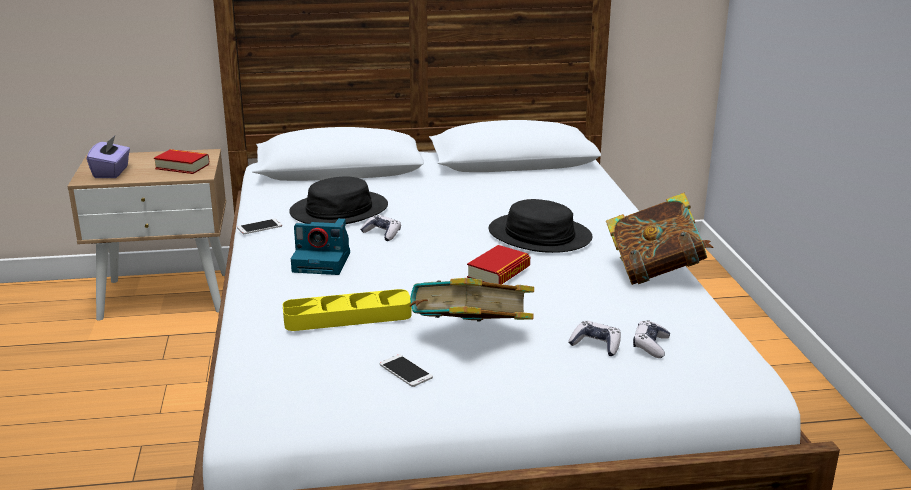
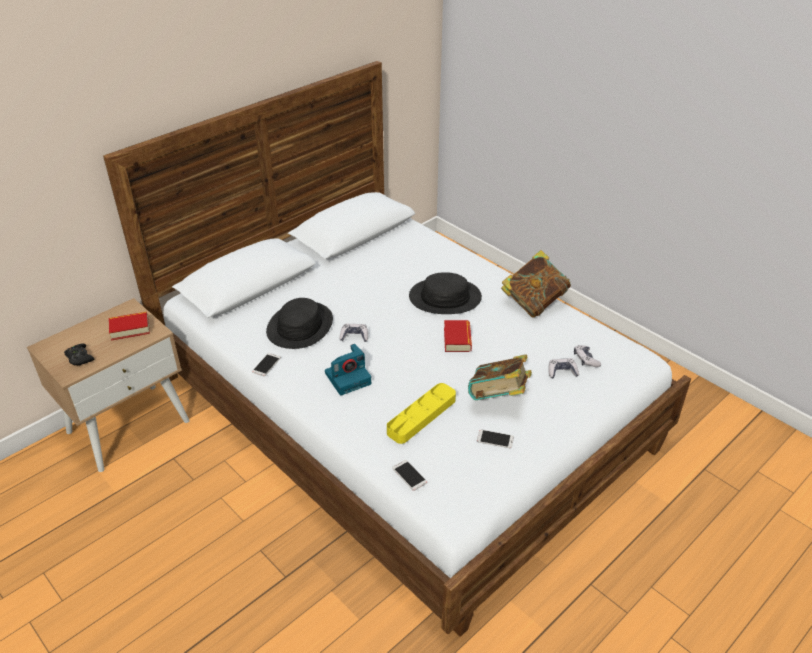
camera: 35 degrees left, 15 degrees up
purple tissue box [87,136,130,178] -> black game controller [64,344,94,366]
none -> phone [392,460,427,491]

